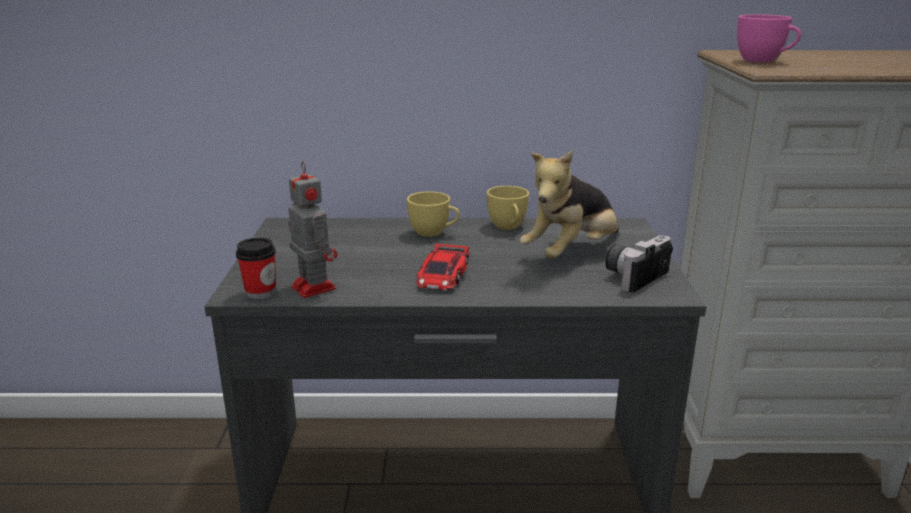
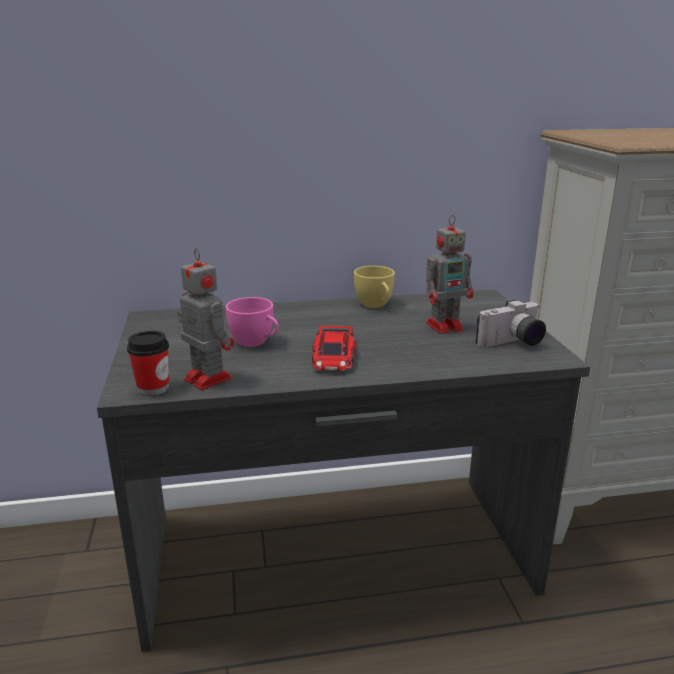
camera: 10 degrees left, 0 degrees up
yellow cup [407,191,460,237] -> none
plush toy [520,151,619,258] -> toy robot [426,215,474,334]
camera [606,235,673,292] -> camera turned 150 degrees counterclockwise [476,300,546,347]
pink cup [737,14,801,62] -> pink cup moved to [226,297,278,347]

